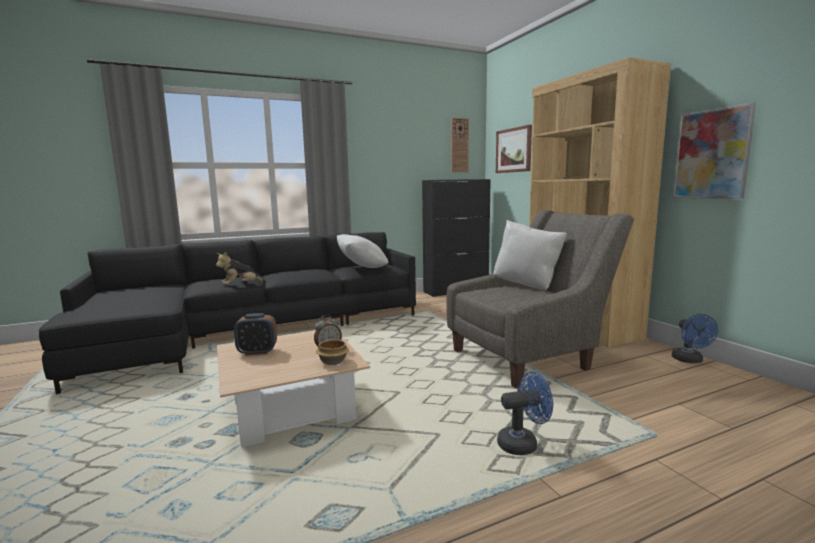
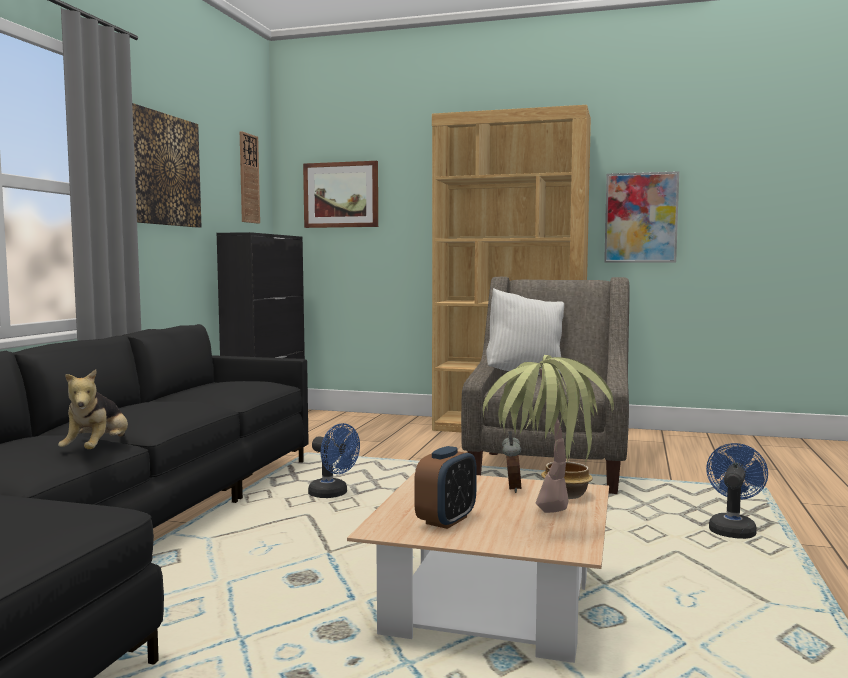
camera: 50 degrees left, 5 degrees down
white pillow [337,234,389,268] -> none
blue fan [672,314,718,363] -> blue fan moved to [308,423,360,498]
none -> picture [132,103,202,227]
none -> potted plant [483,355,614,513]

